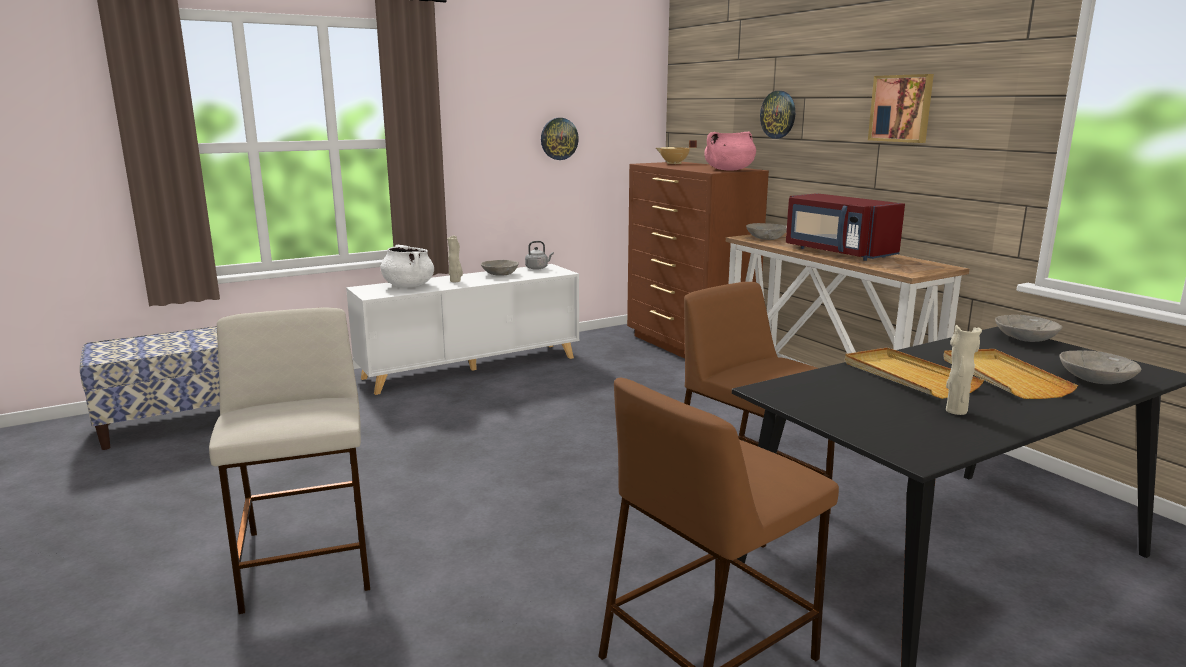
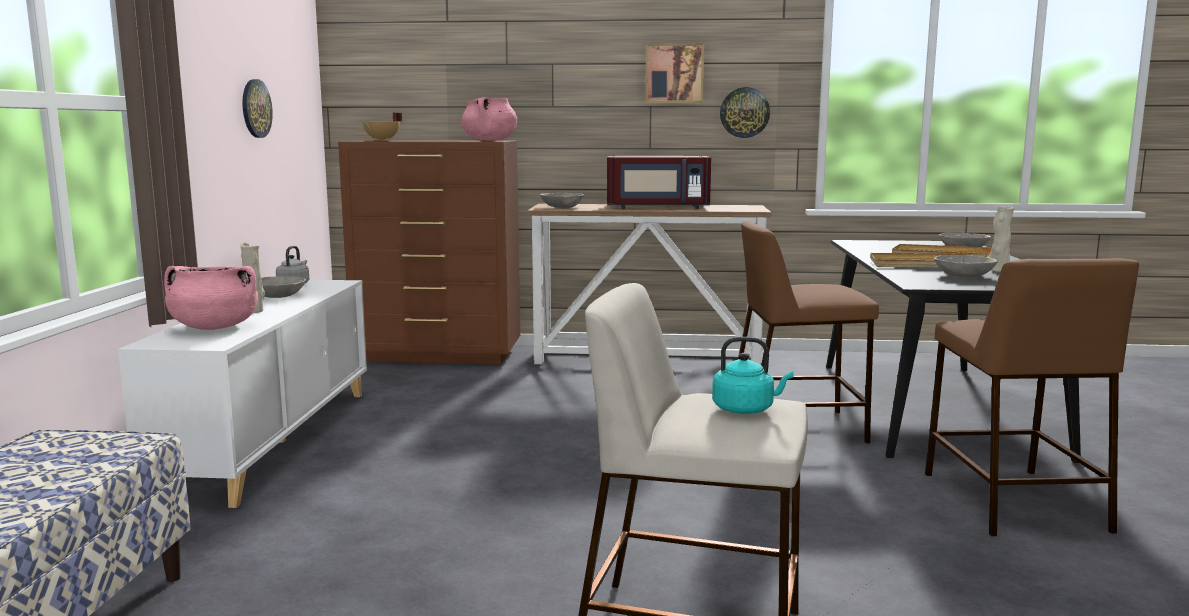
camera: 55 degrees left, 5 degrees down
white cooking pot [380,245,434,287] -> pink cooking pot [164,266,258,330]
wall clock [760,91,795,139] -> wall clock moved to [720,87,770,138]
grey bowl [995,315,1063,342] -> grey bowl moved to [934,255,998,277]
none -> turquoise kettle [712,337,794,414]

